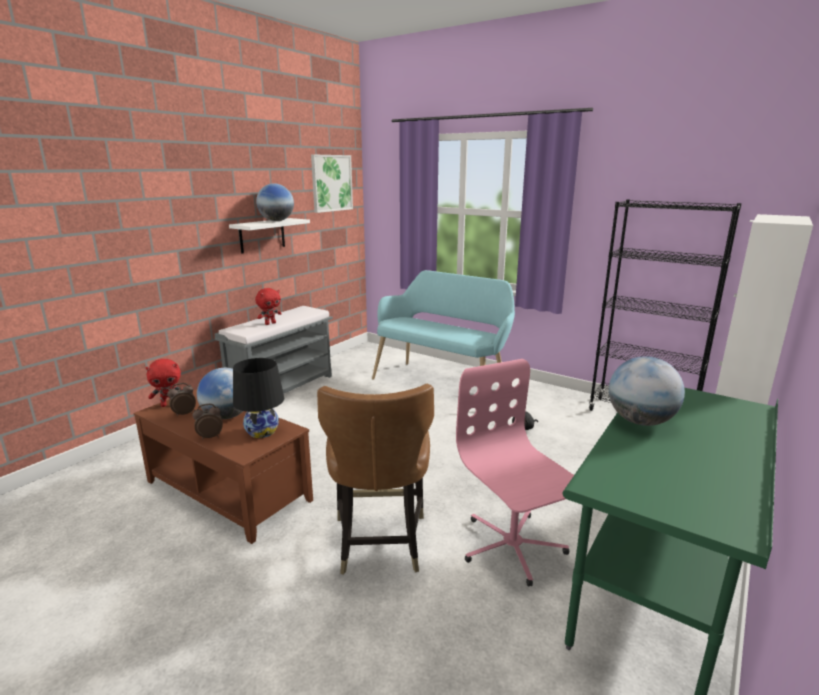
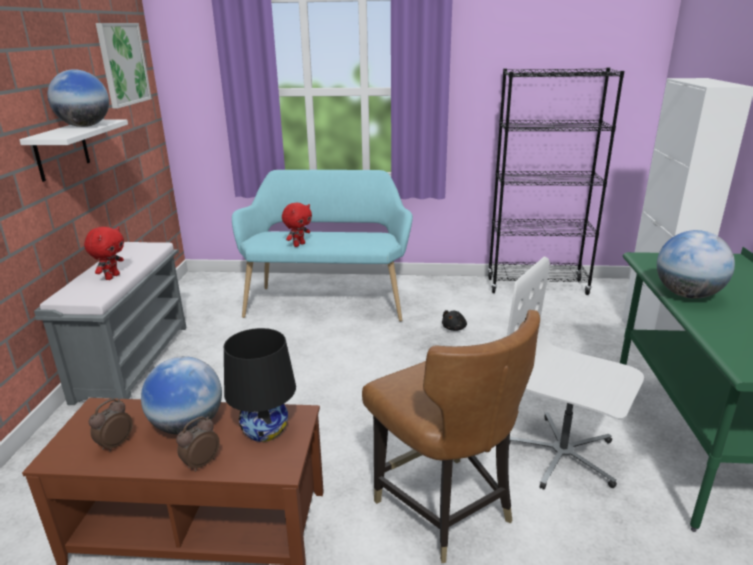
camera: 30 degrees left, 5 degrees up
red plush toy [146,359,182,407] -> red plush toy moved to [282,203,312,247]
pink office chair [456,359,574,586] -> white office chair [507,257,644,490]

